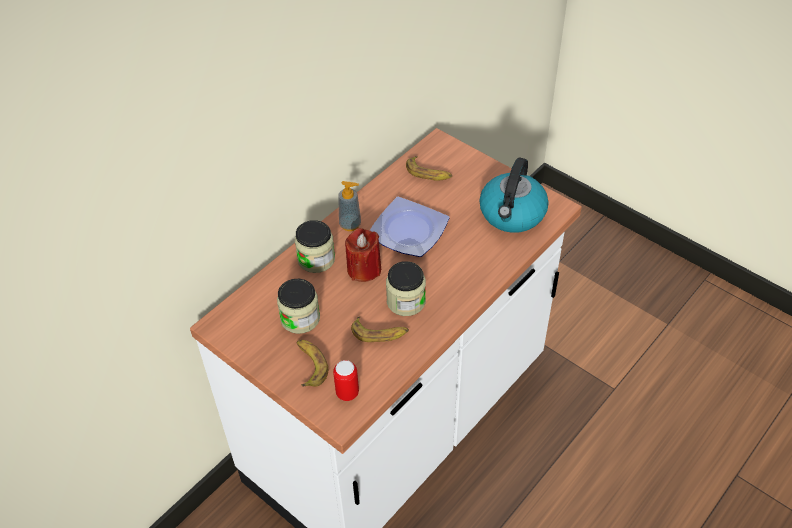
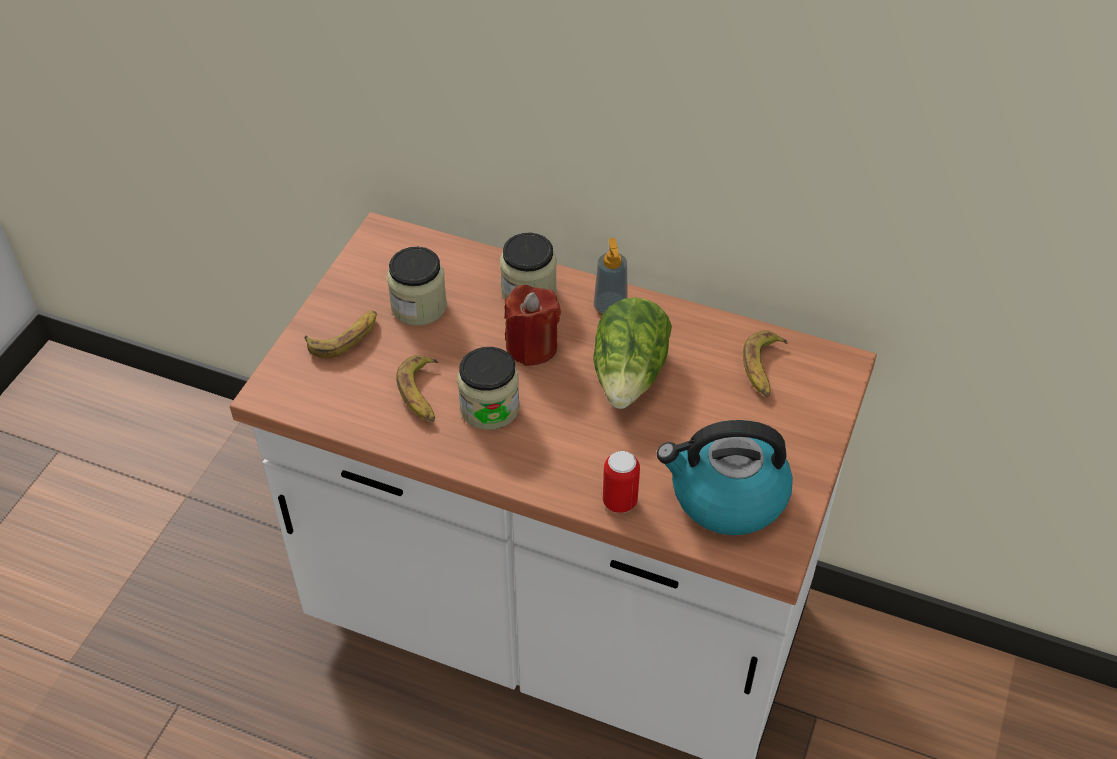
camera: 70 degrees right, 0 degrees up
can [333,360,359,401] -> can moved to [603,451,640,513]
plate [370,197,450,257] -> lettuce [594,297,672,409]

